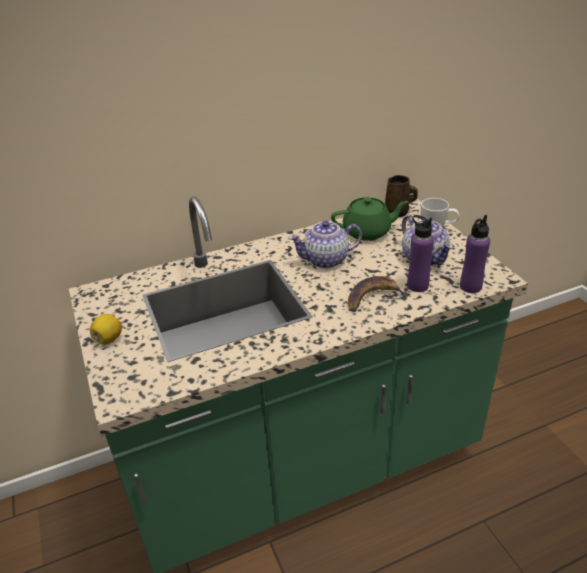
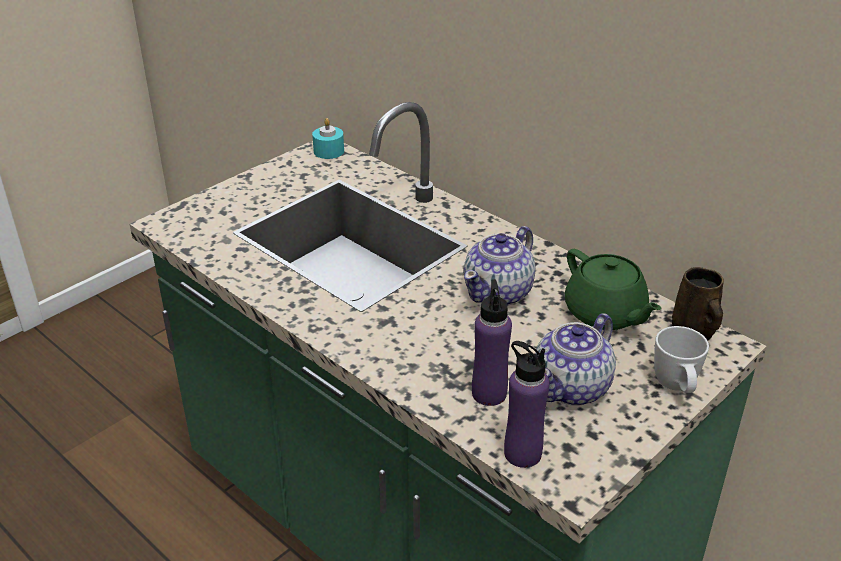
camera: 65 degrees right, 0 degrees up
lemon [90,314,122,345] -> none
teapot [288,221,362,268] -> teapot turned 105 degrees counterclockwise [464,226,536,306]
banana [348,276,409,312] -> none
none -> turquoise candle [312,118,344,159]

